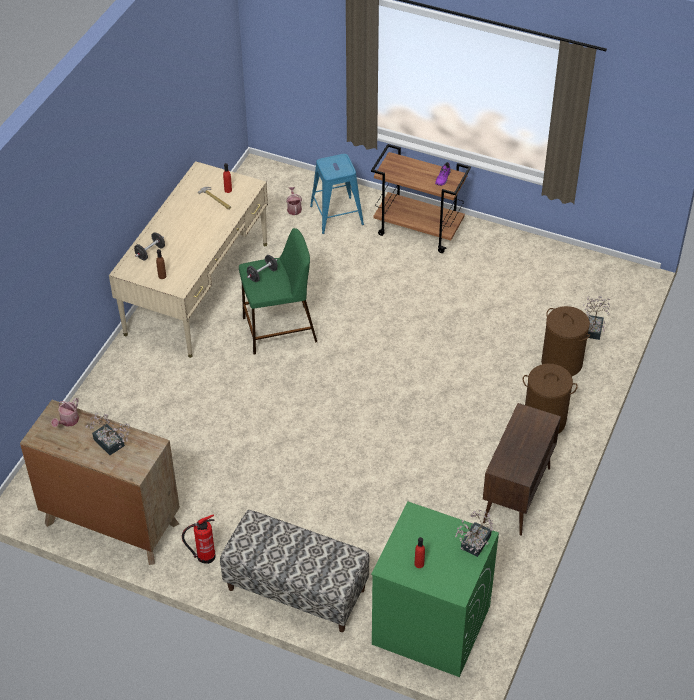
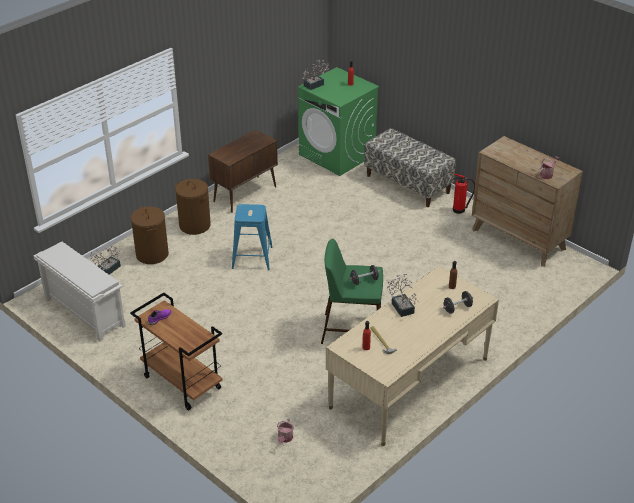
camera: 160 degrees left, 10 degrees down
potted plant [85,413,130,455] -> potted plant moved to [386,274,419,317]
blue stool [310,154,364,234] -> blue stool moved to [232,204,273,270]
none -> white shoe rack [34,242,126,342]

